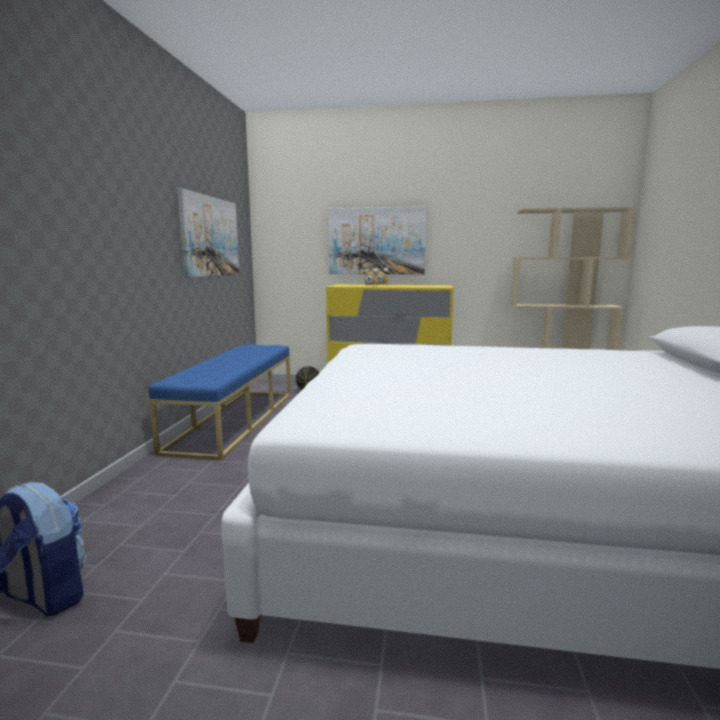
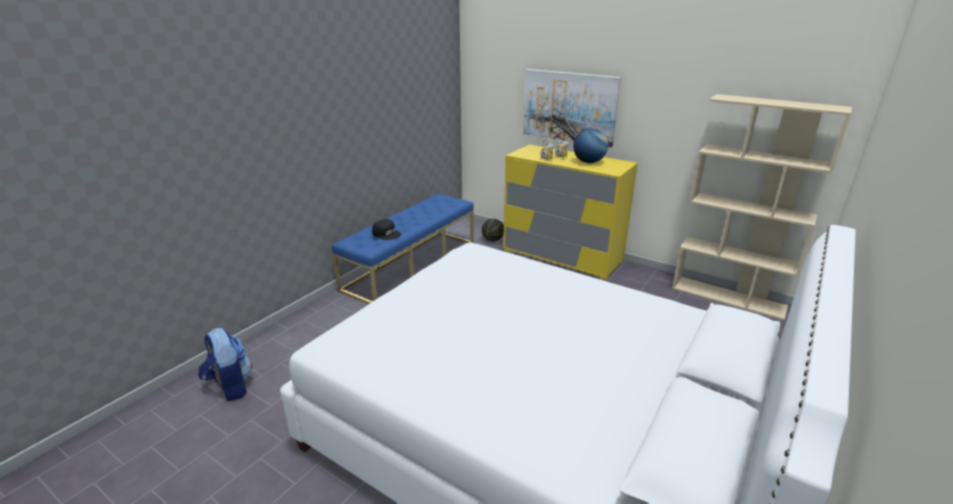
camera: 25 degrees right, 15 degrees up
picture [177,188,239,278] -> none
none -> black cap [372,219,401,240]
none -> globe [573,128,608,163]

